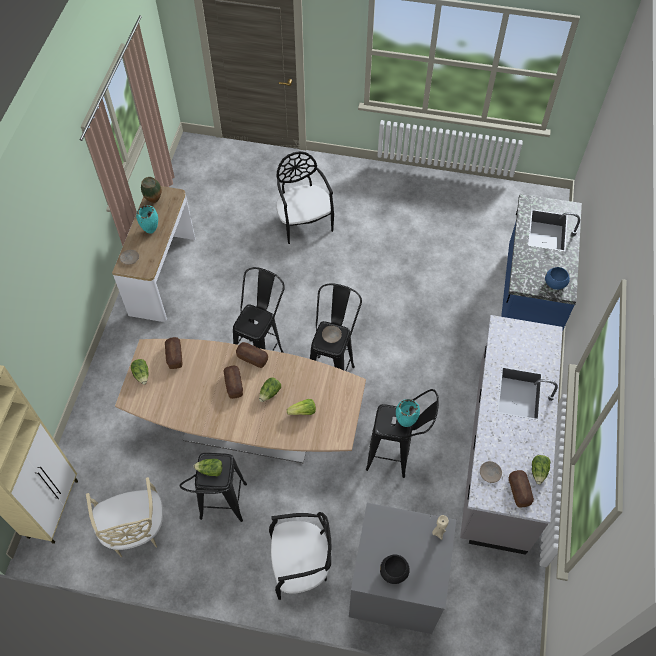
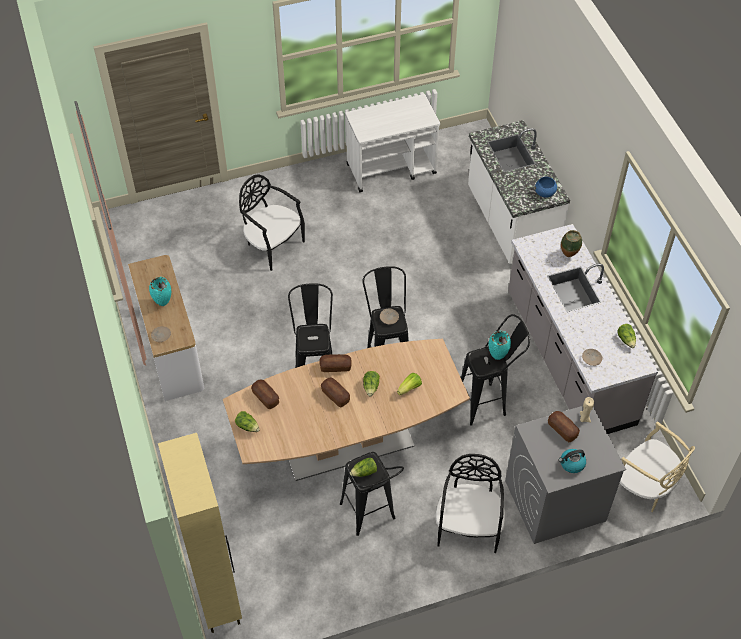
camera: 30 degrees left, 5 degrees down
beige chair [86,477,163,557] -> beige chair moved to [620,421,695,512]
vase [141,177,162,203] -> vase moved to [561,230,582,257]
black chair [269,512,332,600] -> black chair turned 45 degrees counterclockwise [436,454,505,553]
black bowl [380,555,410,584] -> kettle [559,449,586,473]
blue counter [501,194,582,331] -> white counter [468,120,570,264]
bread [509,470,534,508] -> bread moved to [548,411,580,442]
none -> white cart [345,94,440,192]

